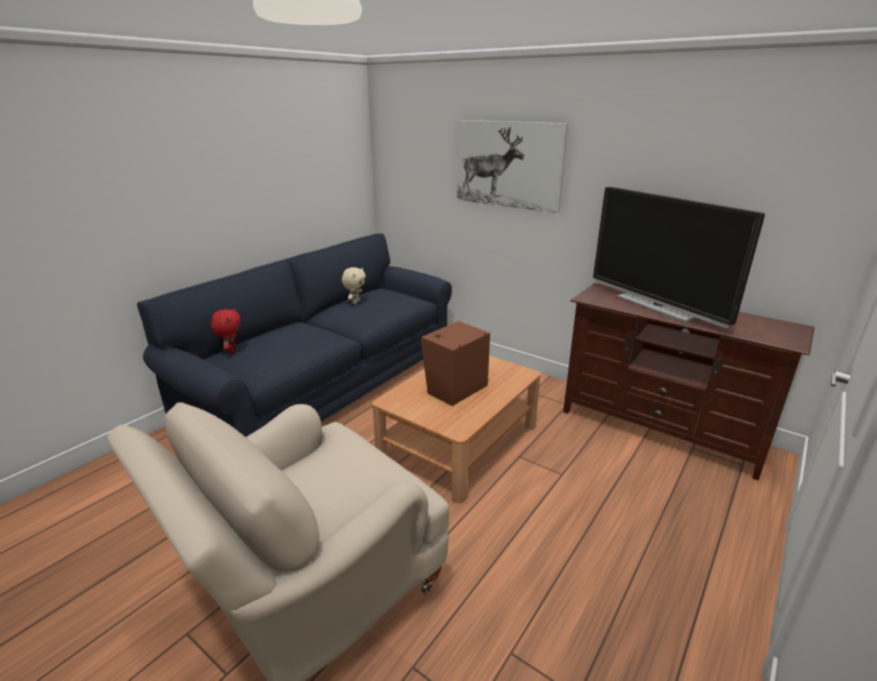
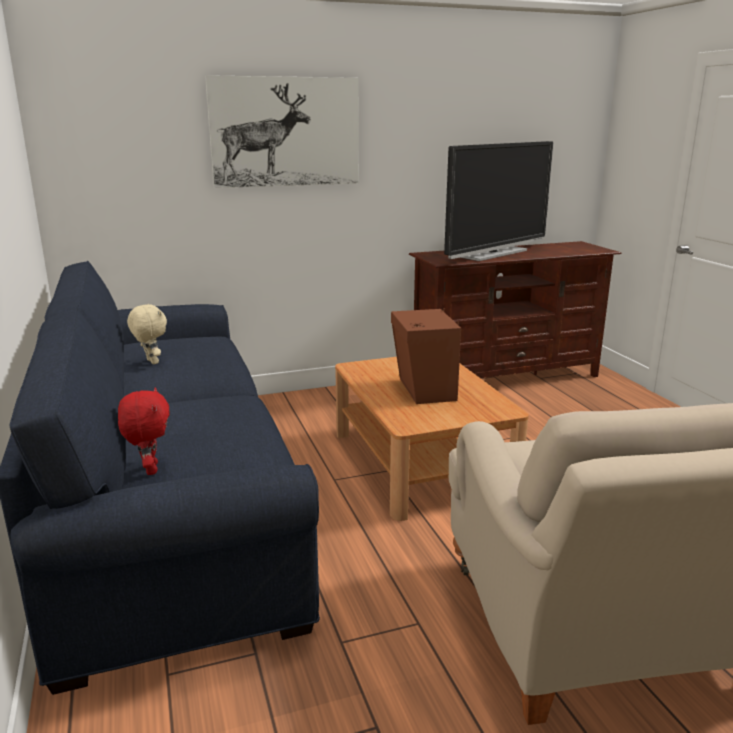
camera: 55 degrees left, 5 degrees down
red plush toy [211,308,241,354] -> red plush toy turned 45 degrees clockwise [118,387,170,475]
television [593,187,765,328] -> television turned 45 degrees counterclockwise [444,141,553,261]

